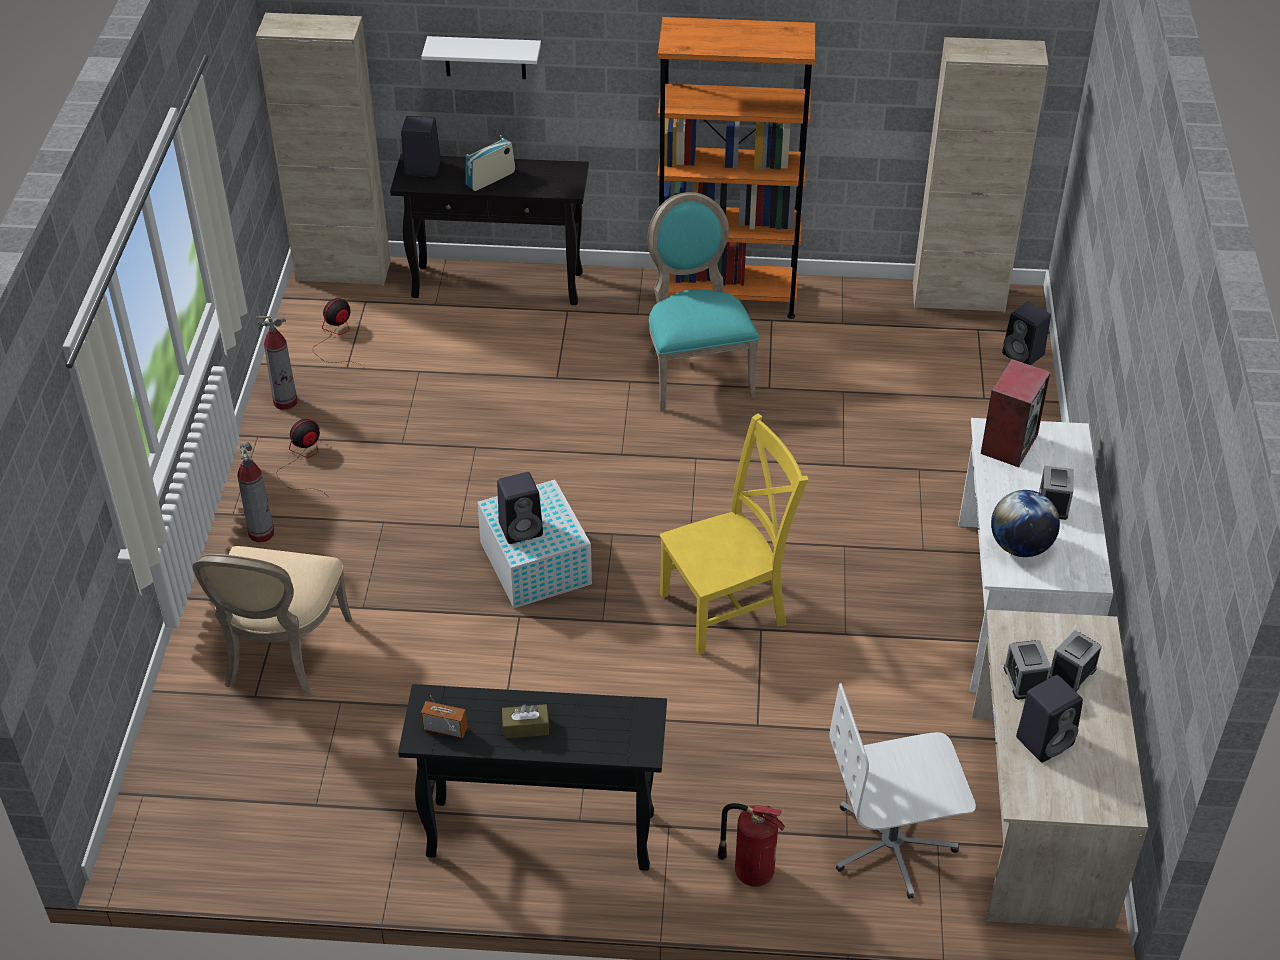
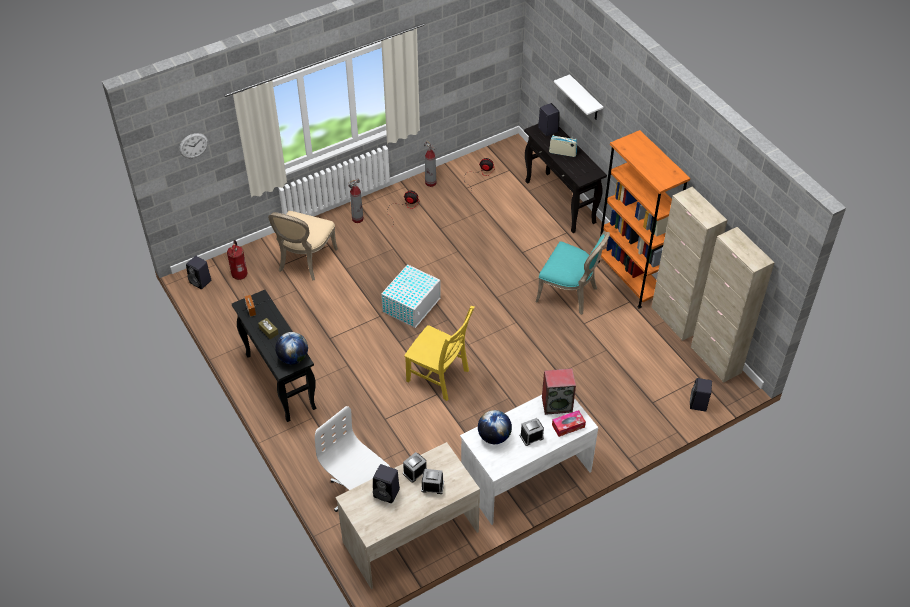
camera: 55 degrees right, 5 degrees up
beige chair [193,546,352,698] -> beige chair turned 45 degrees counterclockwise [268,211,338,280]
beige cabinet [256,13,390,286] -> beige cabinet moved to [651,186,727,341]
black speaker [497,472,543,544] -> black speaker moved to [186,256,211,289]
turquoise chair [648,192,759,412] -> turquoise chair turned 75 degrees clockwise [536,231,610,315]
fire extinguisher [717,803,785,886] -> fire extinguisher moved to [227,240,247,280]
none -> wall clock [179,133,208,158]
none -> globe [275,332,308,364]
none -> tissue box [552,410,586,437]

